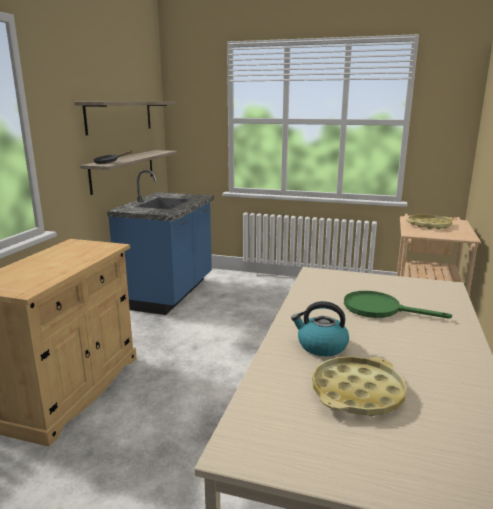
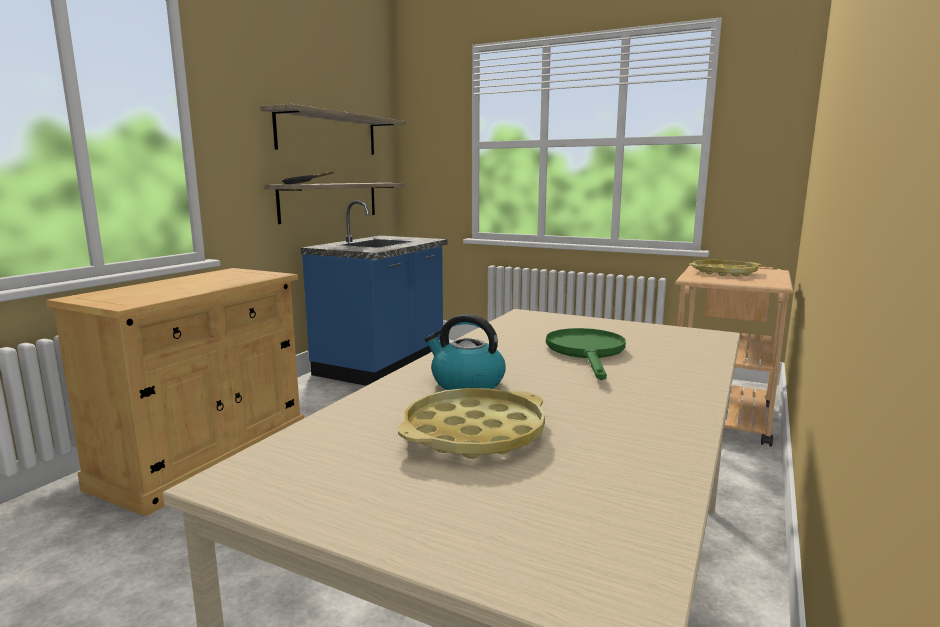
camera: 10 degrees right, 5 degrees down
green frying pan [344,291,452,319] -> green frying pan turned 60 degrees clockwise [546,328,626,380]

